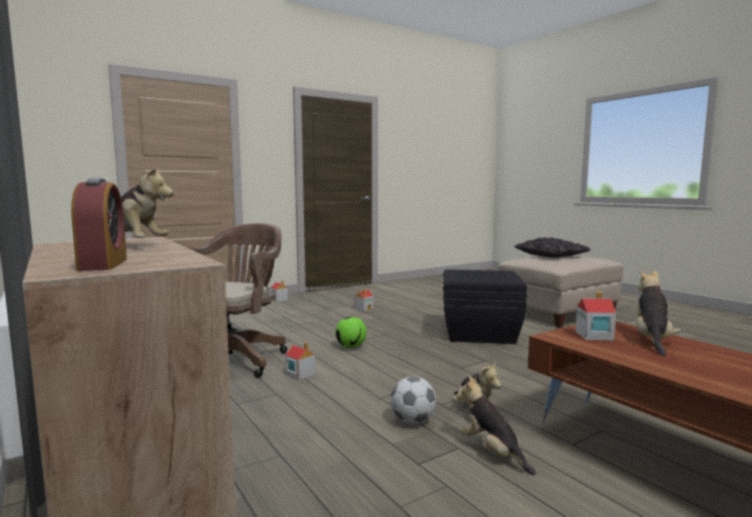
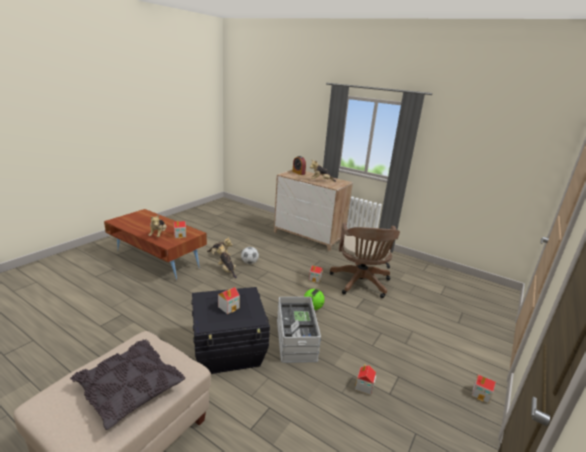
camera: 155 degrees right, 15 degrees up
none -> toy house [218,287,240,314]
none -> grey storage box [277,297,321,363]

